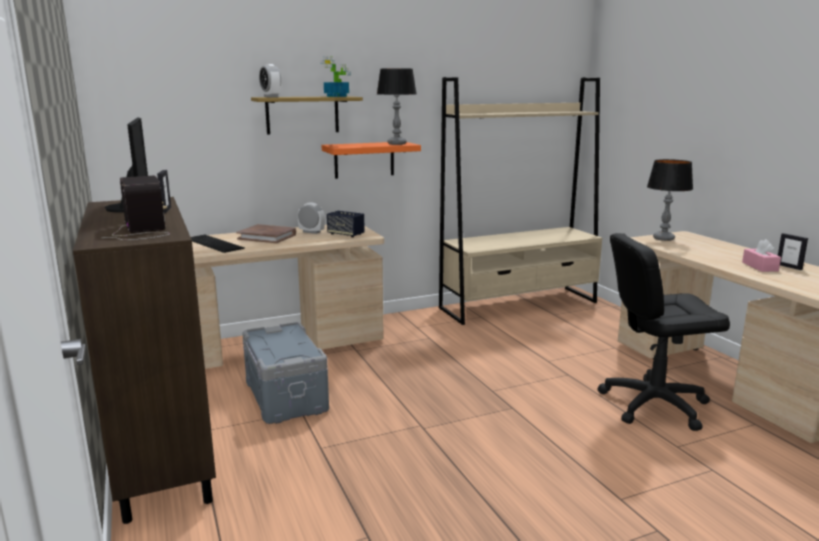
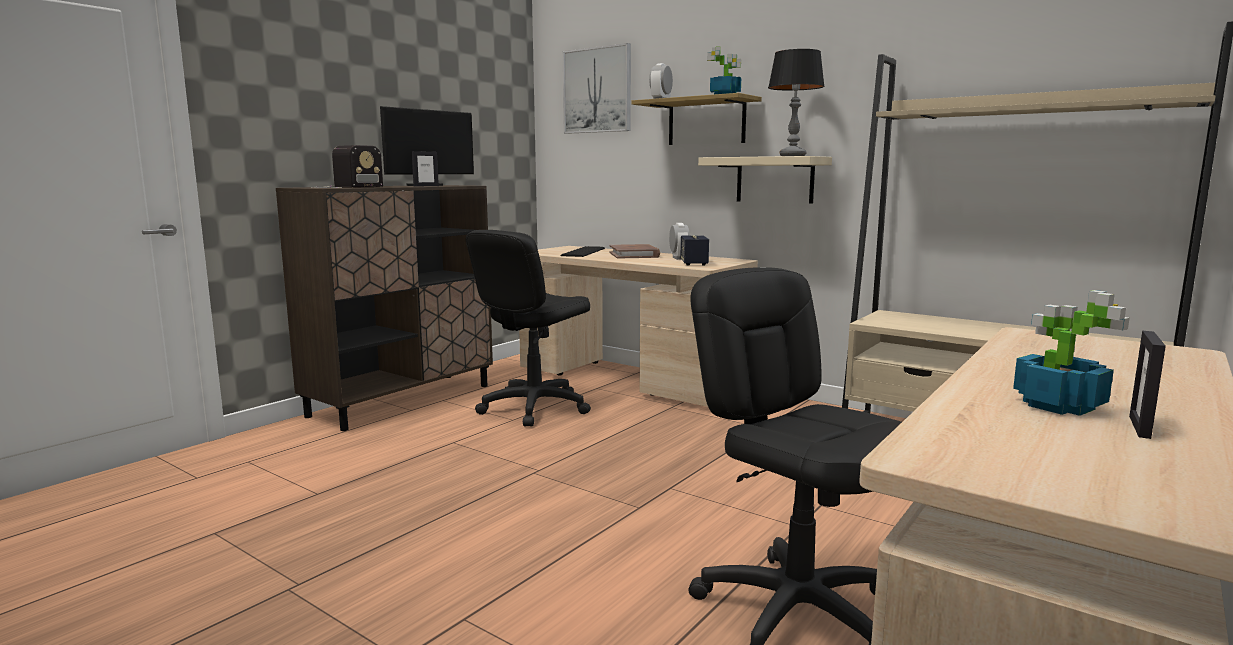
camera: 60 degrees right, 5 degrees down
grey storage box [242,322,329,424] -> black office chair [466,230,591,426]
orange shelf [322,142,421,179] -> beige shelf [698,156,832,203]
table lamp [647,159,693,241] -> none
pink tissue box [742,239,781,272] -> potted plant [1013,290,1130,416]
none -> picture [563,43,631,134]

